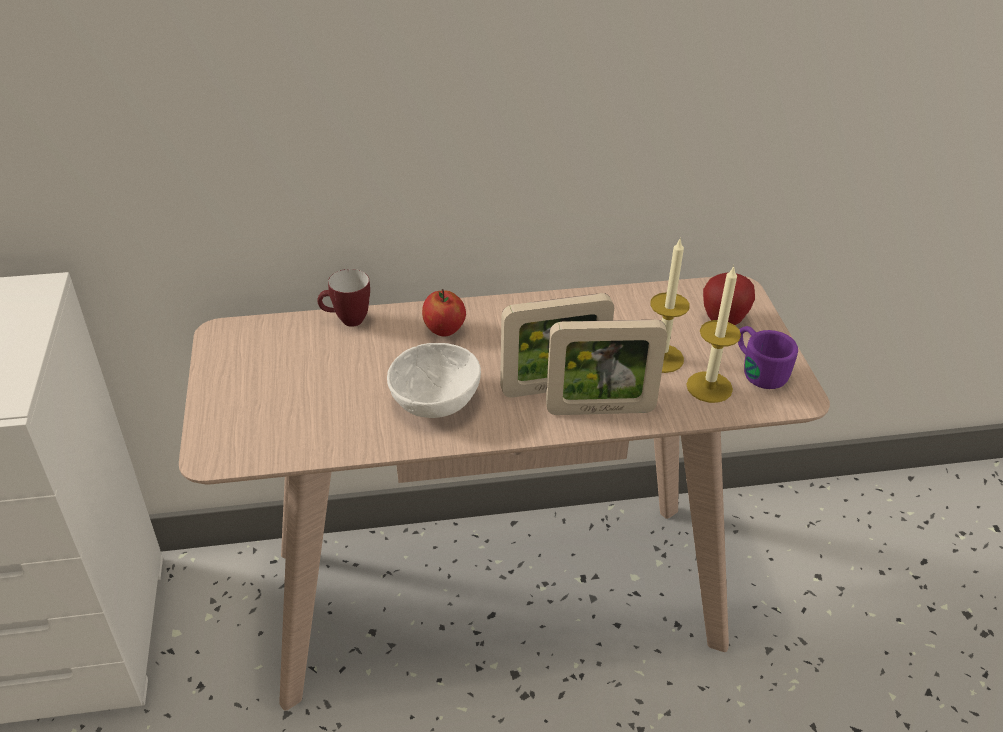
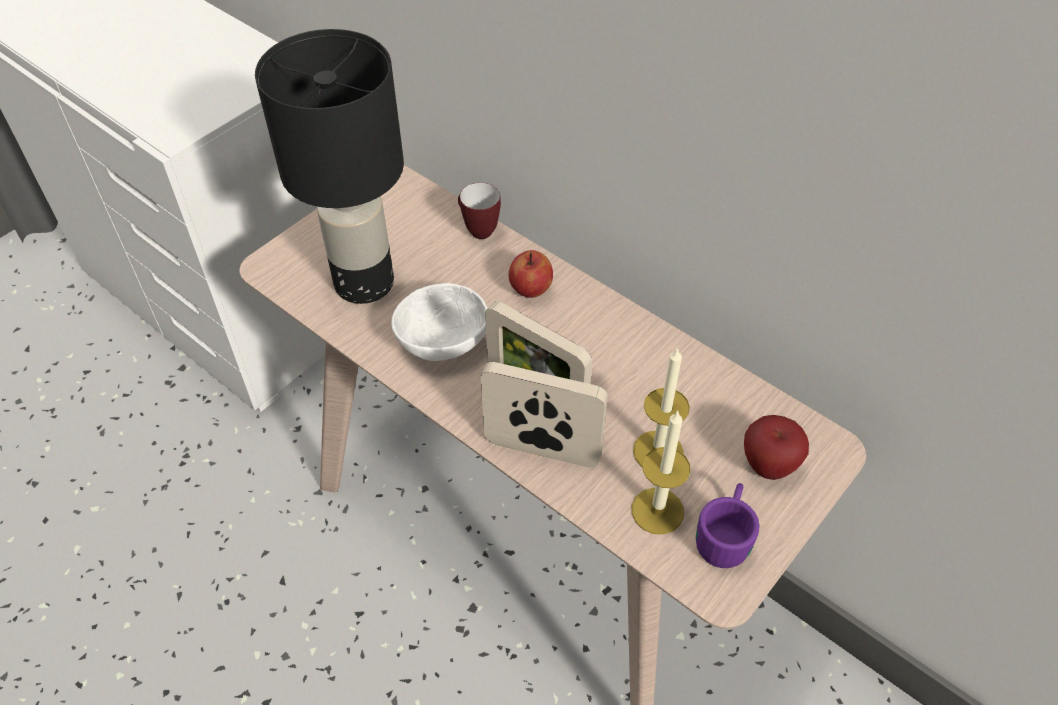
camera: 50 degrees right, 10 degrees up
picture frame [546,320,667,415] -> picture frame turned 150 degrees clockwise [481,362,608,468]
none -> black table lamp [255,29,404,304]

